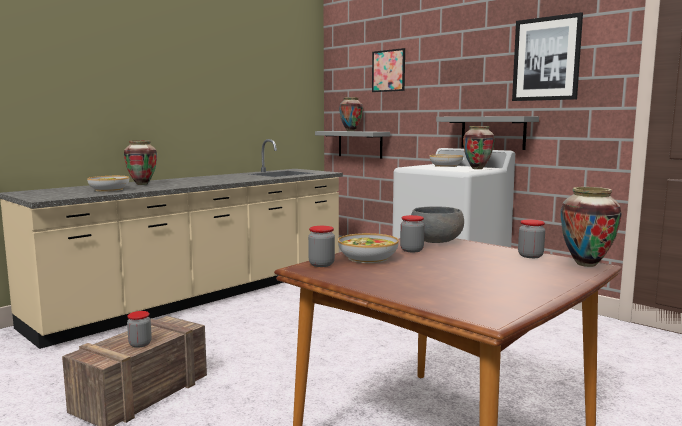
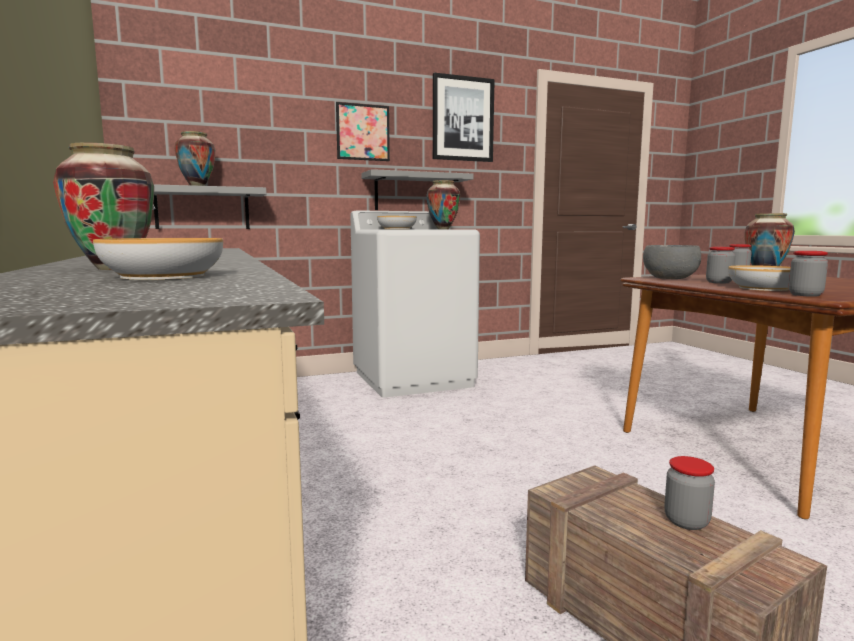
camera: 65 degrees left, 0 degrees up
picture [372,48,405,92] -> picture moved to [336,102,390,161]

